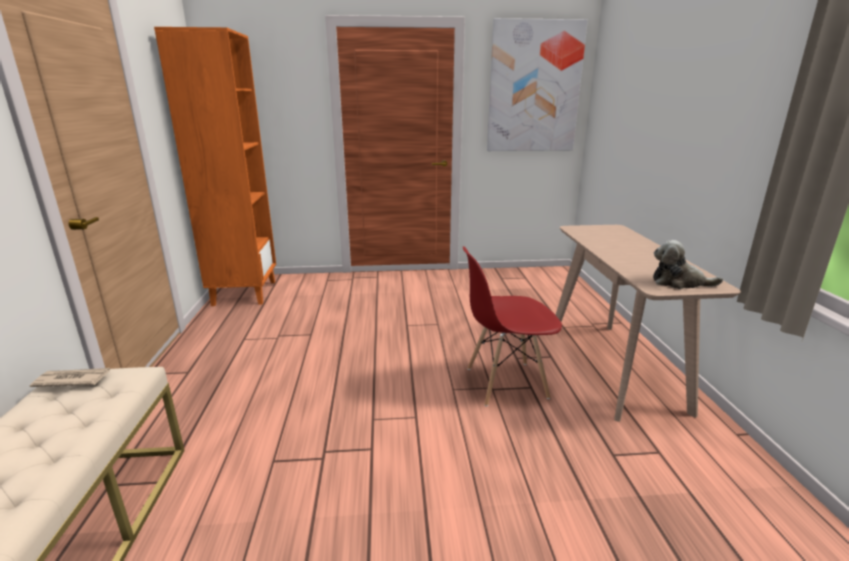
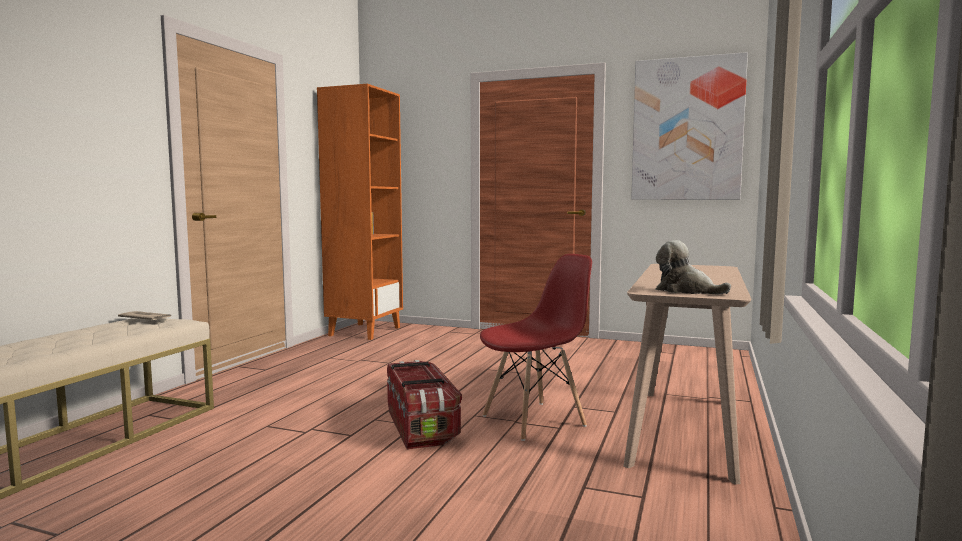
camera: 25 degrees right, 15 degrees down
red chair [463,246,562,406] -> red chair turned 135 degrees clockwise [480,254,592,441]
none -> storage box [387,360,462,450]

